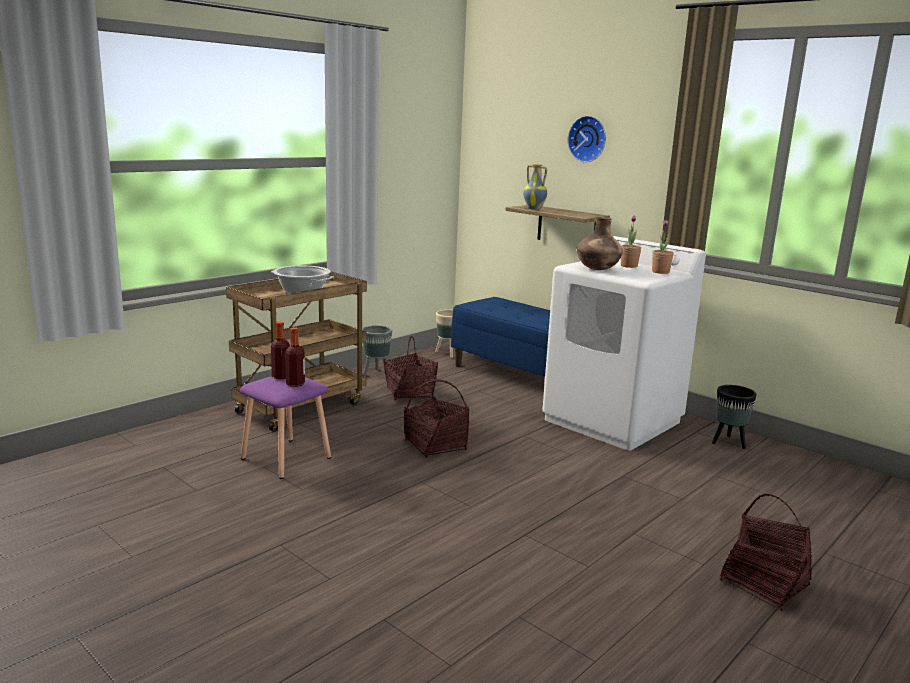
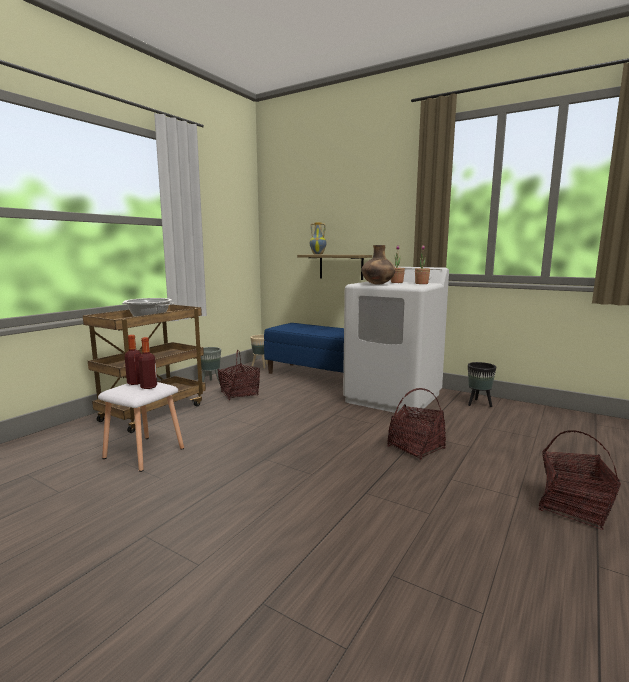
camera: 10 degrees left, 5 degrees down
purple stool [240,376,331,479] -> white stool [98,382,184,472]
basket [404,380,469,458] -> basket moved to [387,388,446,460]
wall clock [568,116,606,162] -> none

